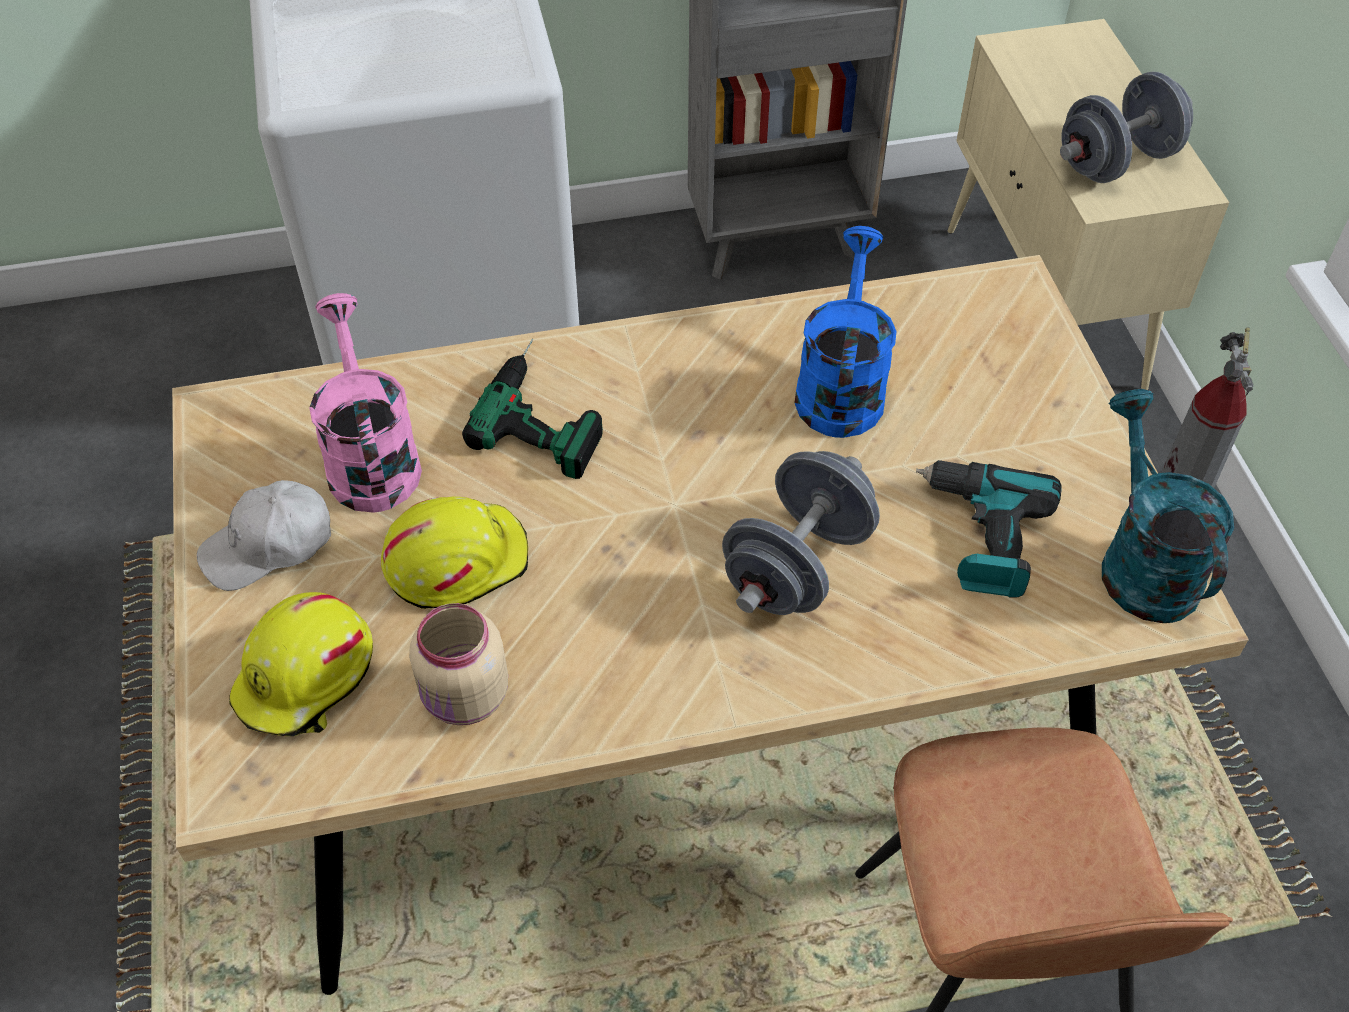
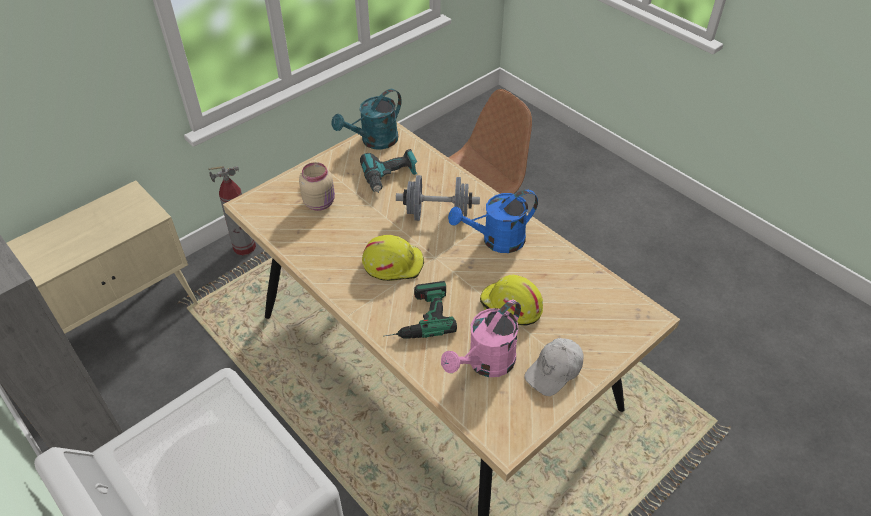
camera: 120 degrees left, 5 degrees down
white cap [197,480,331,591] -> white cap turned 105 degrees clockwise [524,338,583,396]
yellow hard hat [229,592,373,736] -> yellow hard hat moved to [362,235,424,281]
beige jar [409,603,508,725] -> beige jar moved to [299,162,335,211]
blue watering can [795,226,897,438] -> blue watering can moved to [448,190,538,253]
grey dumbbell [1060,72,1193,183] -> none

